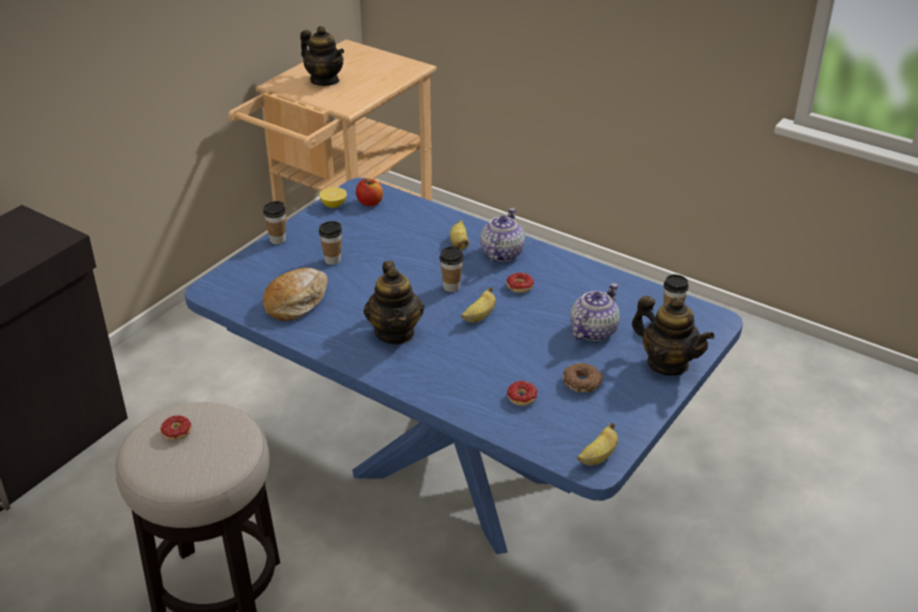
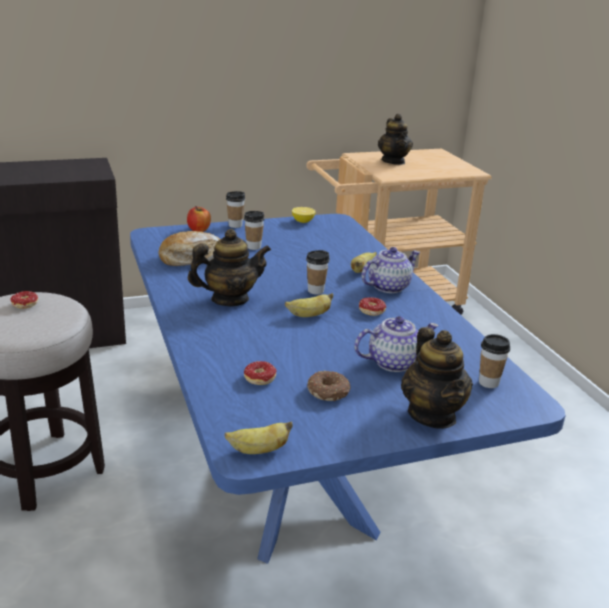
camera: 35 degrees right, 10 degrees down
apple [356,179,383,206] -> apple moved to [187,206,211,232]
teapot [364,261,424,345] -> teapot turned 135 degrees counterclockwise [188,229,271,307]

